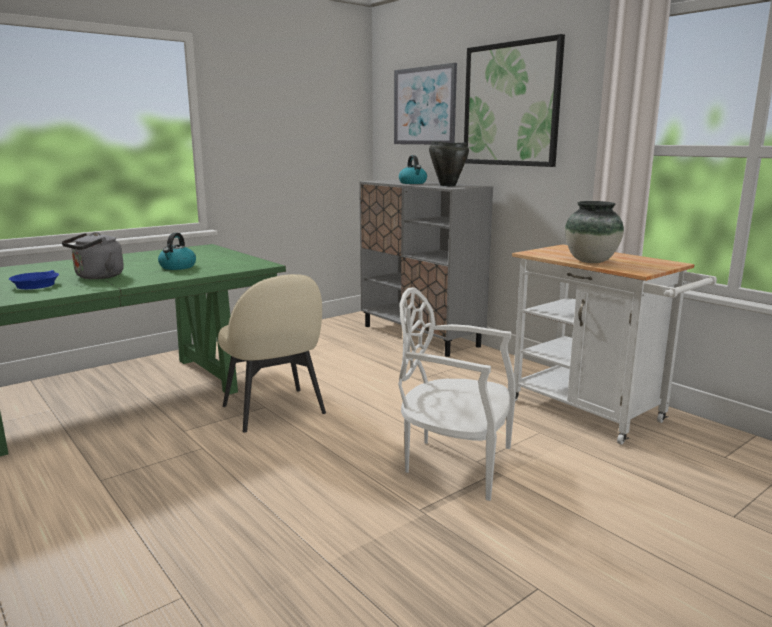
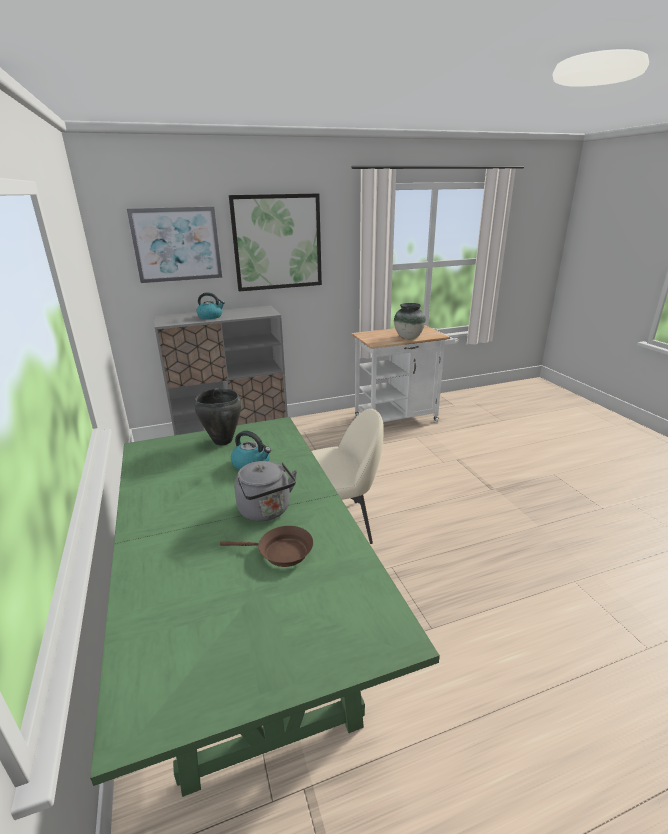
camera: 70 degrees left, 10 degrees up
blue frying pan [9,270,59,289] -> brown frying pan [220,526,313,567]
white chair [398,287,516,501] -> none
black cooking pot [429,141,469,186] -> black cooking pot moved to [194,388,242,445]

